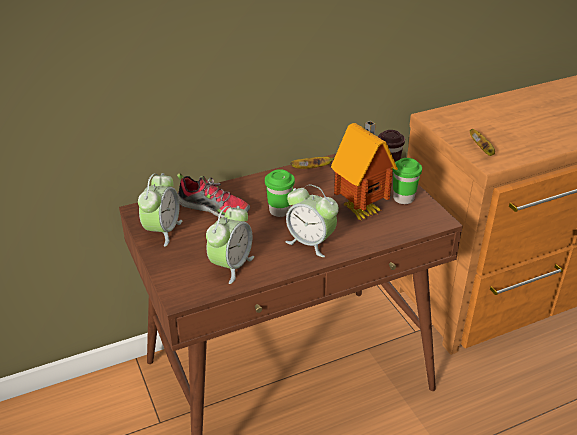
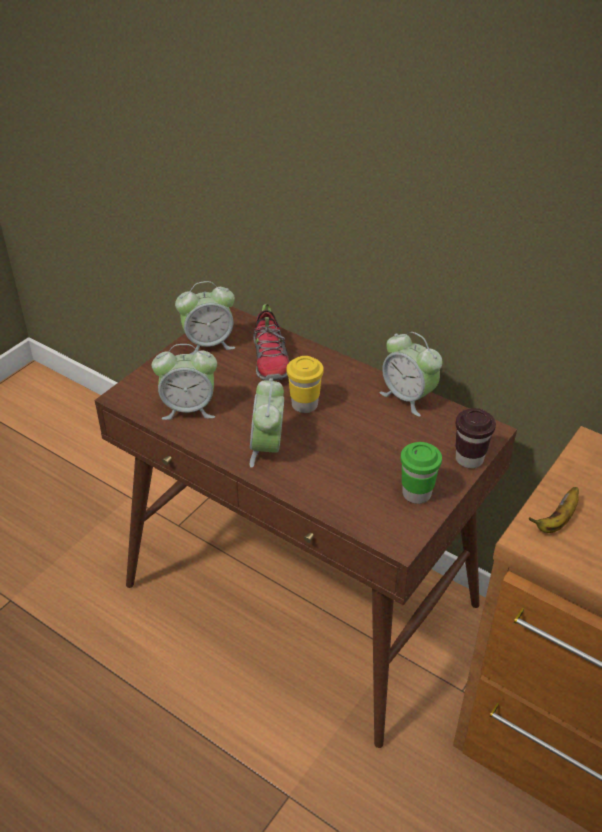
camera: 60 degrees right, 5 degrees up
green cup [265,169,295,217] -> yellow cup [287,356,323,413]
banana [290,157,335,169] -> alarm clock [380,332,443,417]
toy house [331,121,398,220] -> none

